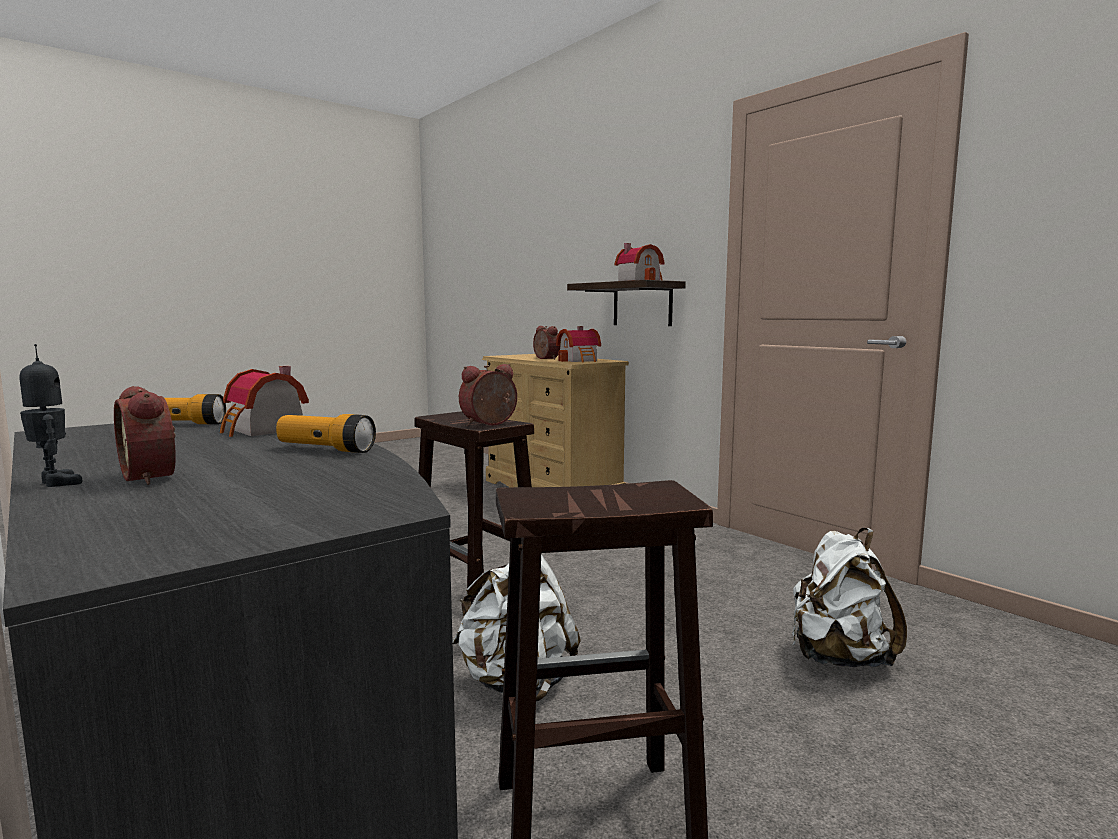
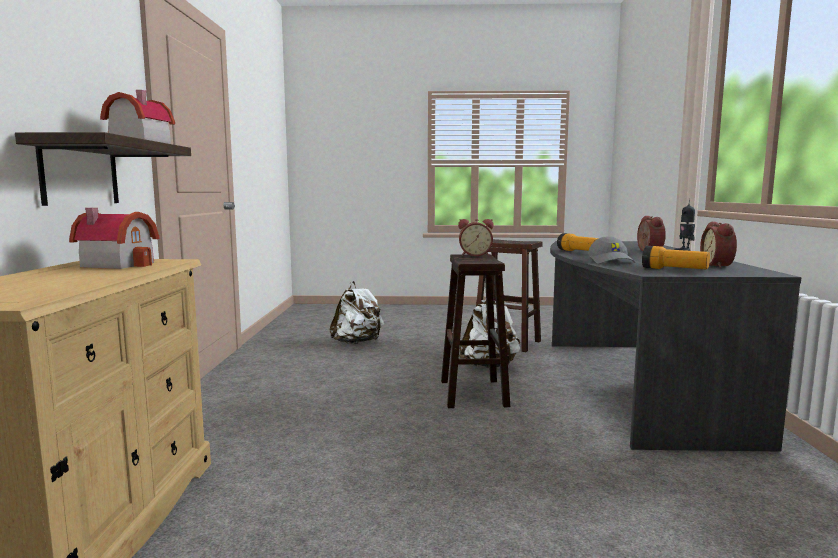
camera: 140 degrees left, 0 degrees up
toy house [220,366,309,437] -> grey cap [588,236,635,263]
alarm clock [533,326,560,359] -> alarm clock moved to [700,222,737,268]

